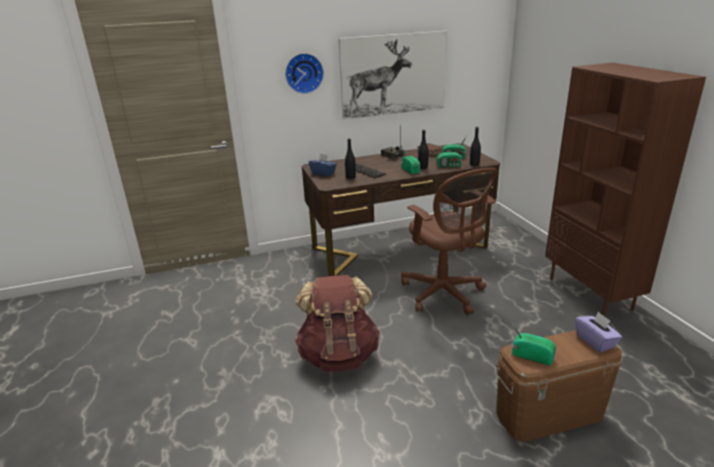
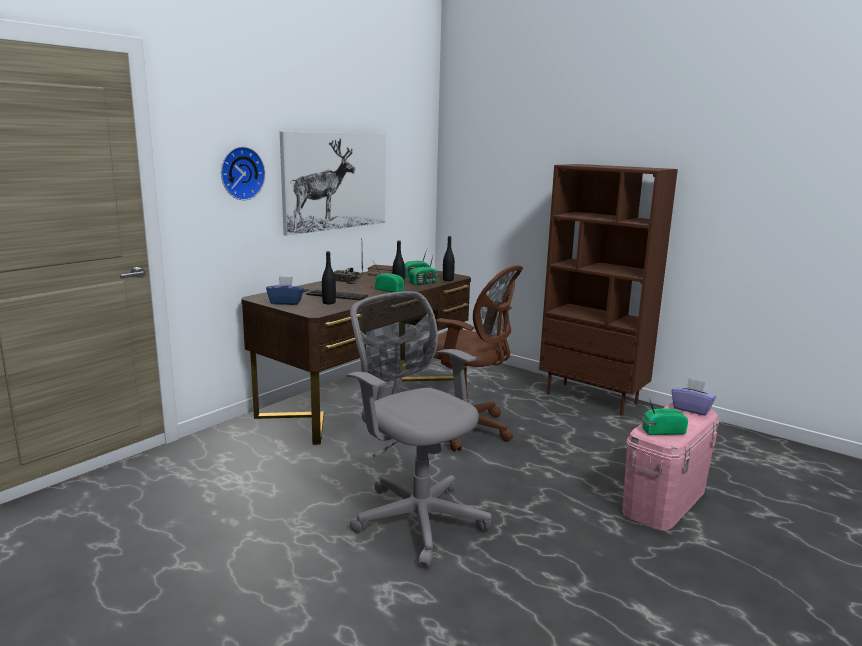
camera: 35 degrees left, 10 degrees down
brown backpack [295,275,380,372] -> grey office chair [346,291,492,568]
brown storage box [496,330,623,442] -> pink storage box [622,402,719,531]

